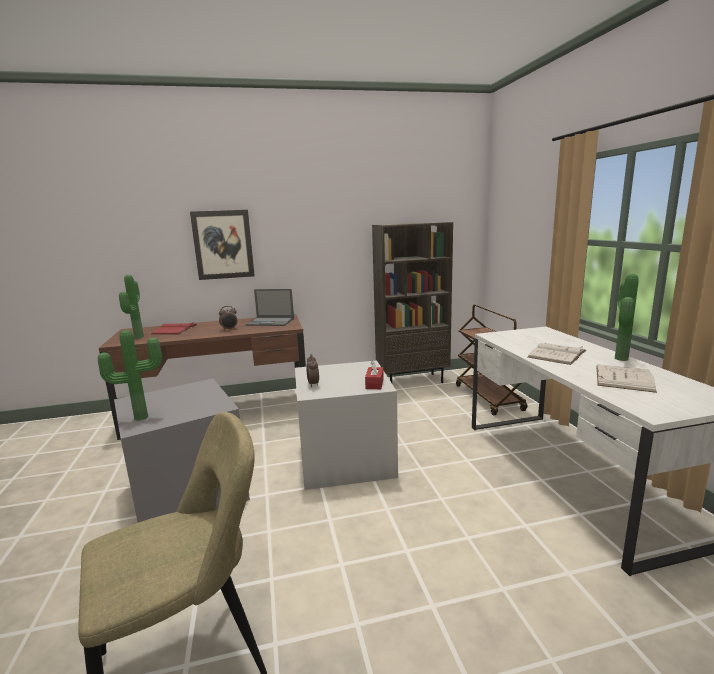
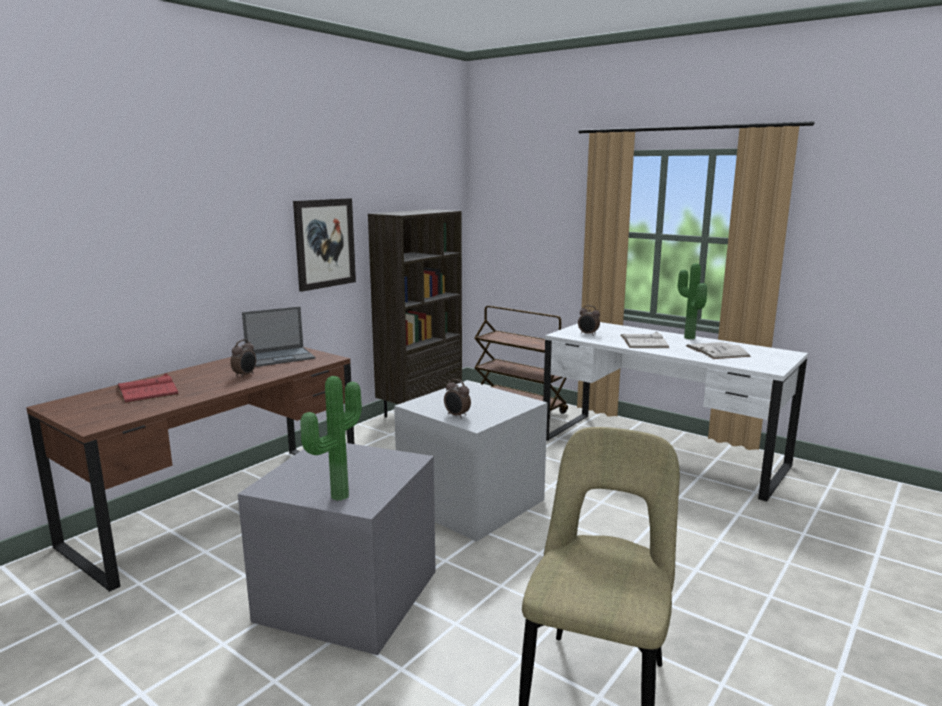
camera: 40 degrees left, 0 degrees up
potted plant [119,275,144,338] -> none
picture [190,210,255,280] -> picture moved to [293,198,356,292]
red tissue box [365,360,384,389] -> none
none -> alarm clock [578,305,600,336]

